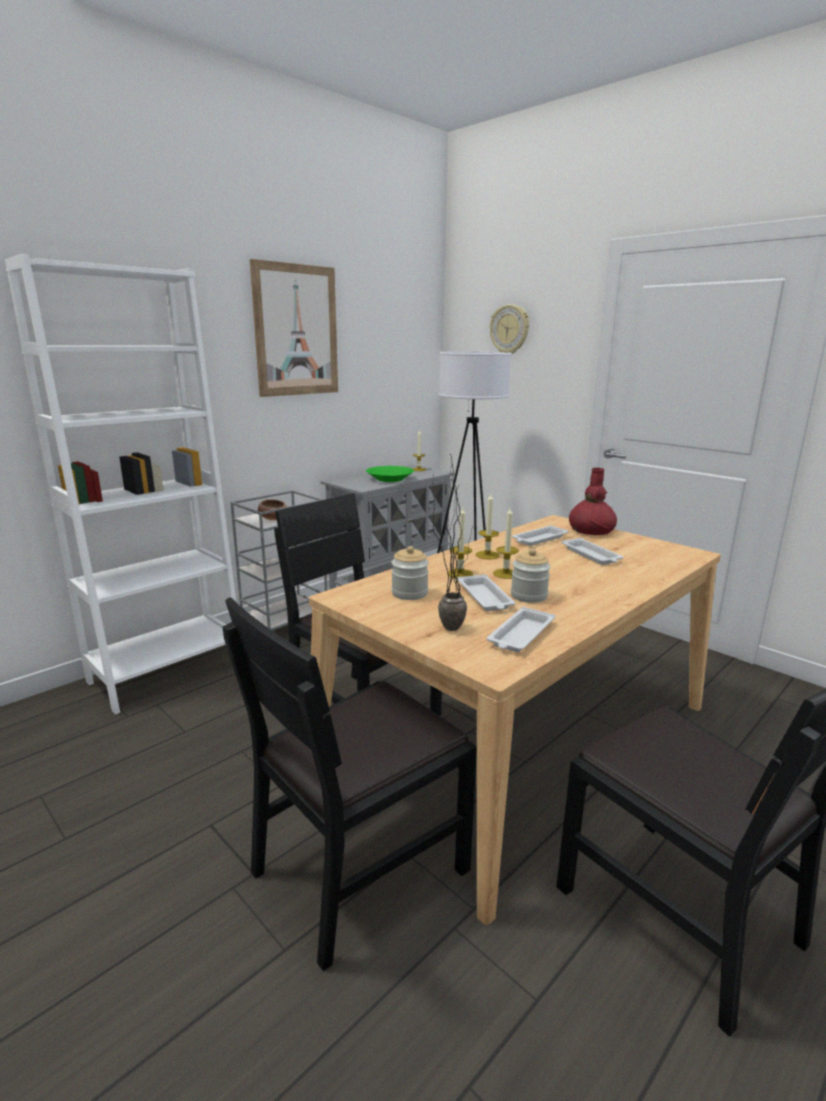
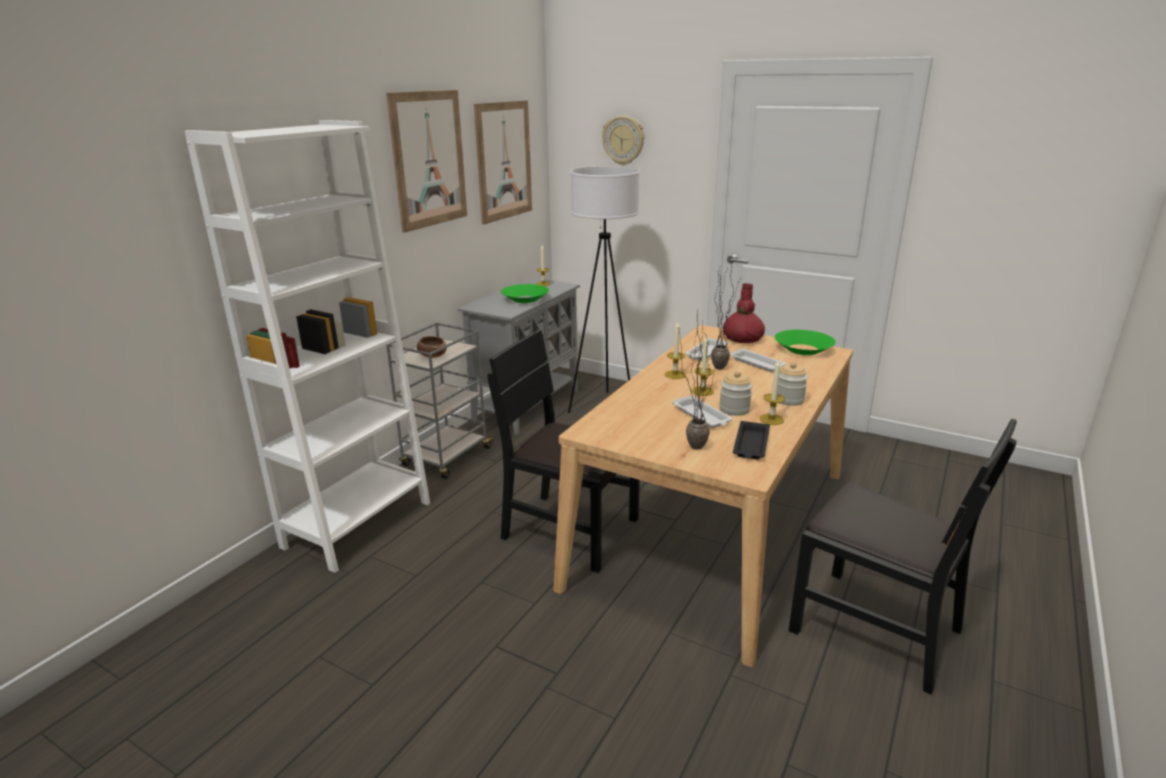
camera: 15 degrees left, 5 degrees up
black chair [223,598,477,971] -> none
jar [391,546,429,600] -> jar moved to [777,362,808,406]
candle [447,506,473,578] -> candle moved to [759,360,785,425]
white tray [487,607,555,652] -> black tray [733,421,770,459]
none -> picture [474,100,532,224]
none -> potted plant [711,257,738,370]
none -> green bowl [774,330,836,355]

